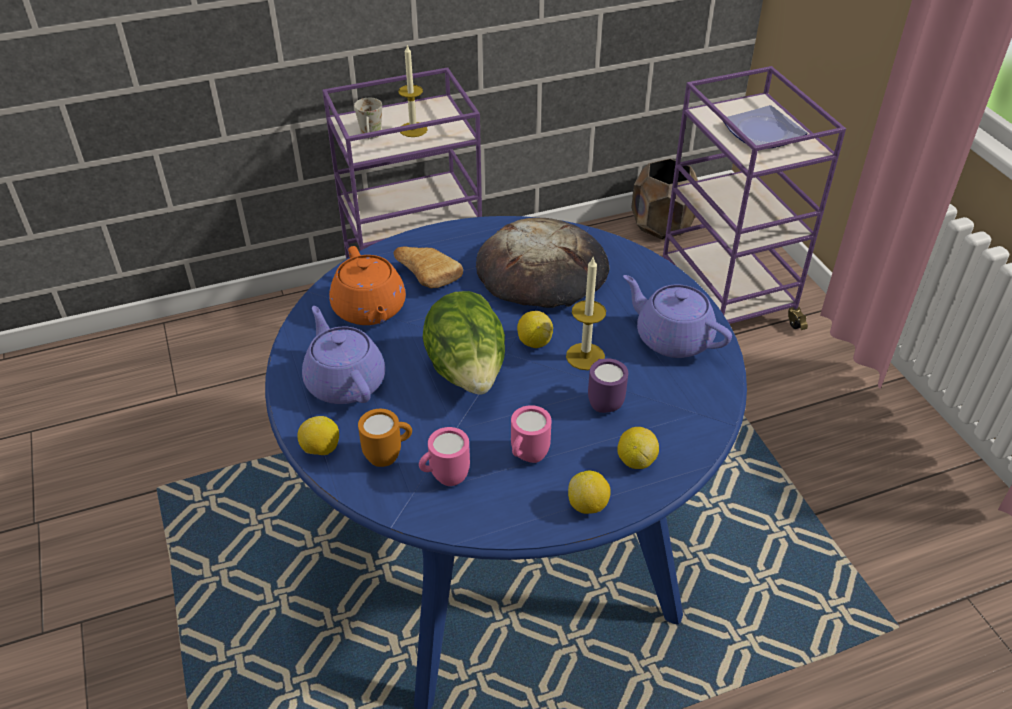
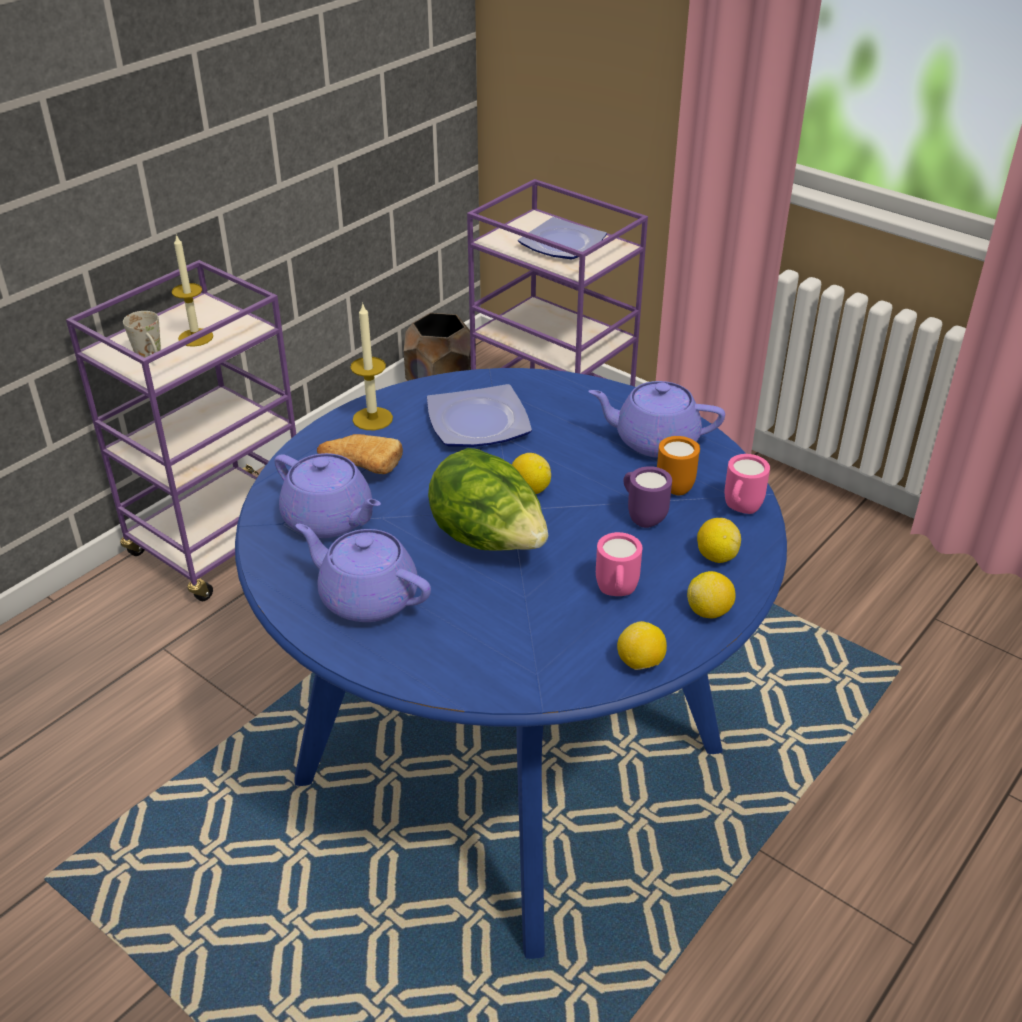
camera: 30 degrees left, 5 degrees down
lemon [297,416,339,455] -> lemon moved to [617,621,667,670]
orange teapot [329,246,406,325] -> purple teapot [274,453,381,538]
orange mug [358,409,412,467] -> orange mug moved to [657,436,700,496]
pink mug [419,427,470,486] -> pink mug moved to [725,454,770,514]
bread [476,218,609,308] -> plate [427,384,532,447]
candle [566,256,606,370] -> candle moved to [350,303,393,430]

